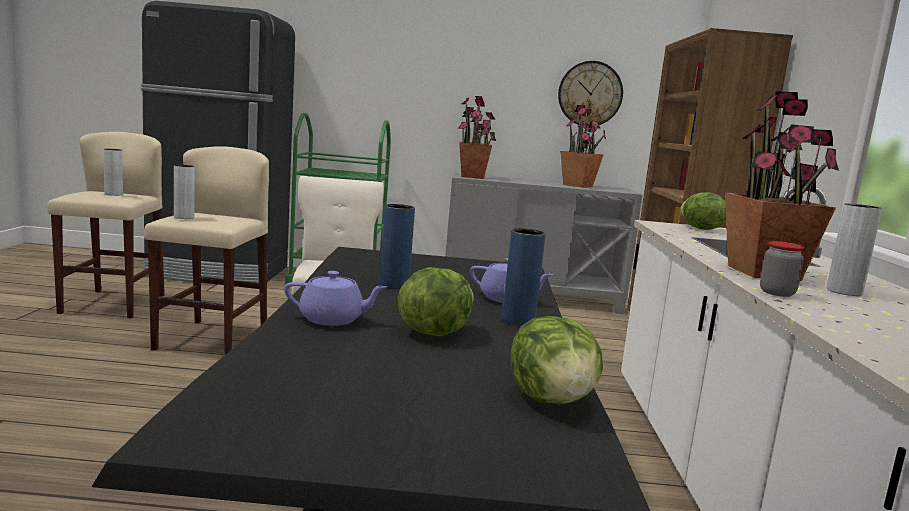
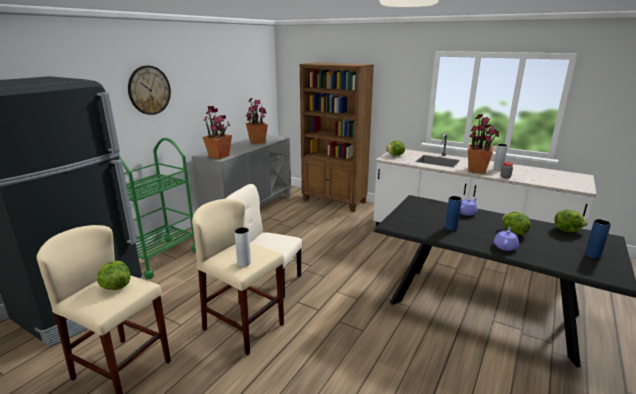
camera: 60 degrees left, 10 degrees up
grey vase [103,149,123,196] -> lettuce [97,261,130,290]
blue vase [502,228,546,325] -> blue vase moved to [585,219,611,259]
wall clock [558,61,623,127] -> wall clock moved to [128,66,171,115]

